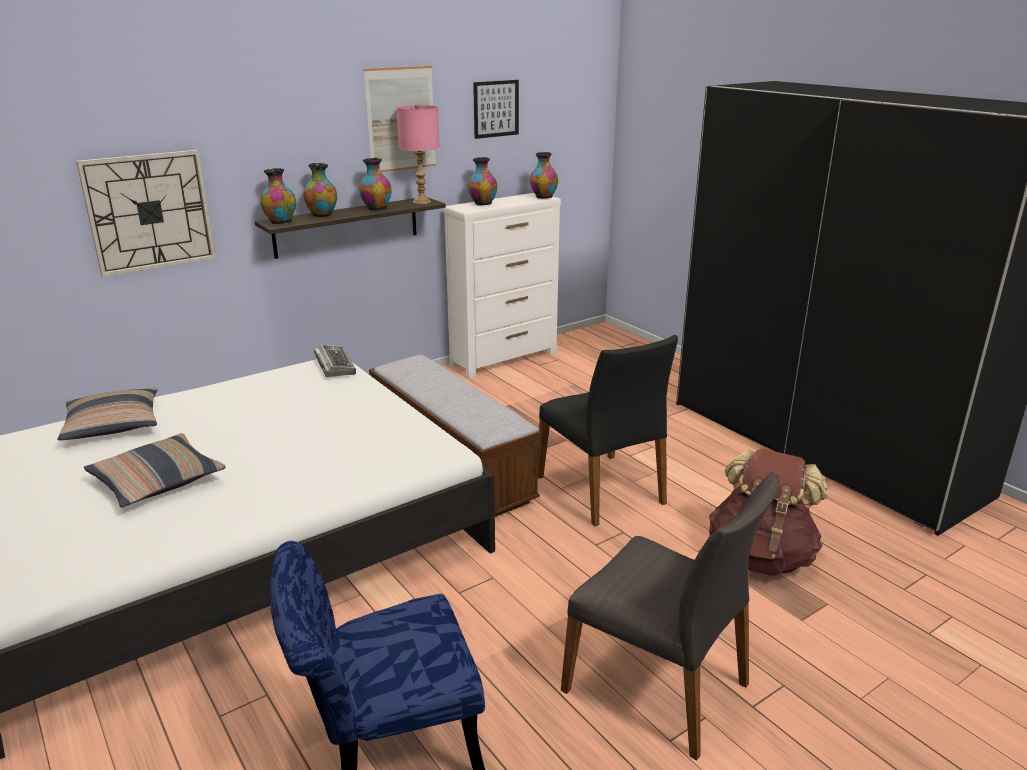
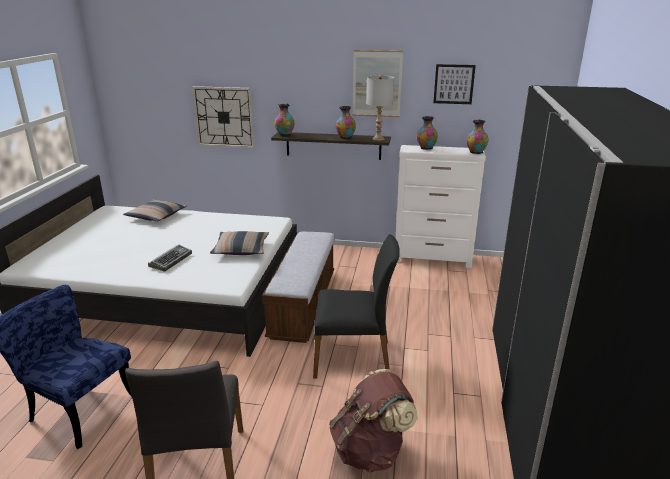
camera: 45 degrees right, 0 degrees up
pillow [84,433,226,508] -> pillow moved to [210,231,269,255]
vase [303,163,337,217] -> none
keyboard [314,345,356,377] -> keyboard moved to [148,245,192,272]
pink table lamp [397,103,440,204] -> grey table lamp [366,75,394,141]
black chair [538,335,678,527] -> black chair turned 105 degrees counterclockwise [313,234,400,378]

